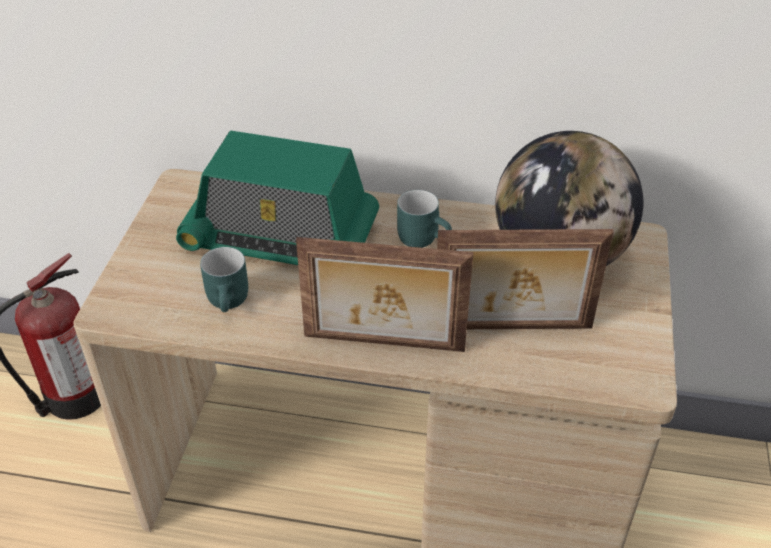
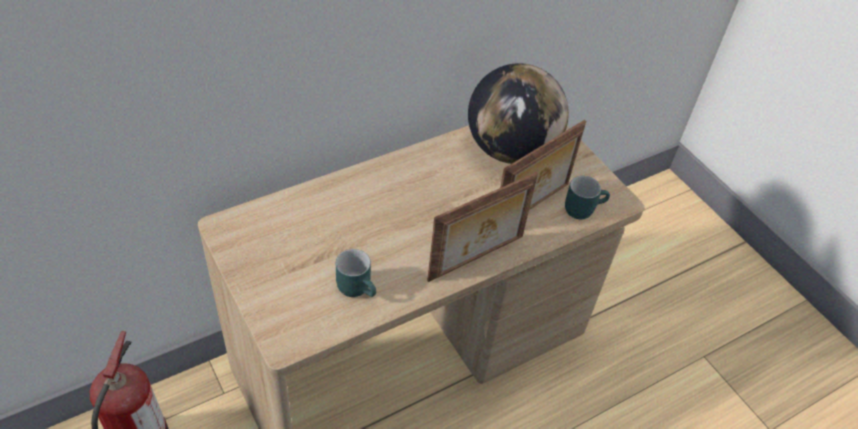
camera: 45 degrees left, 5 degrees up
radio [176,131,379,265] -> none
turquoise mug [397,190,452,248] -> turquoise mug moved to [565,176,610,219]

